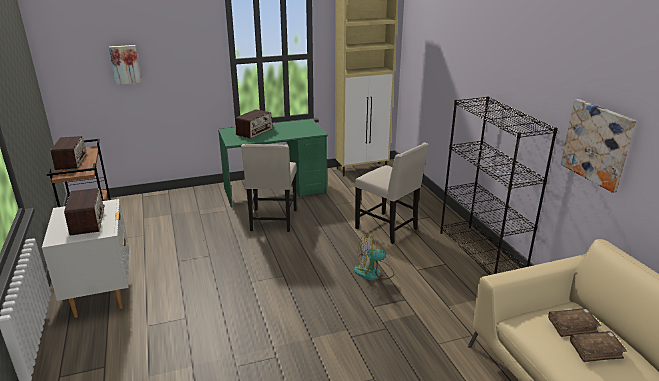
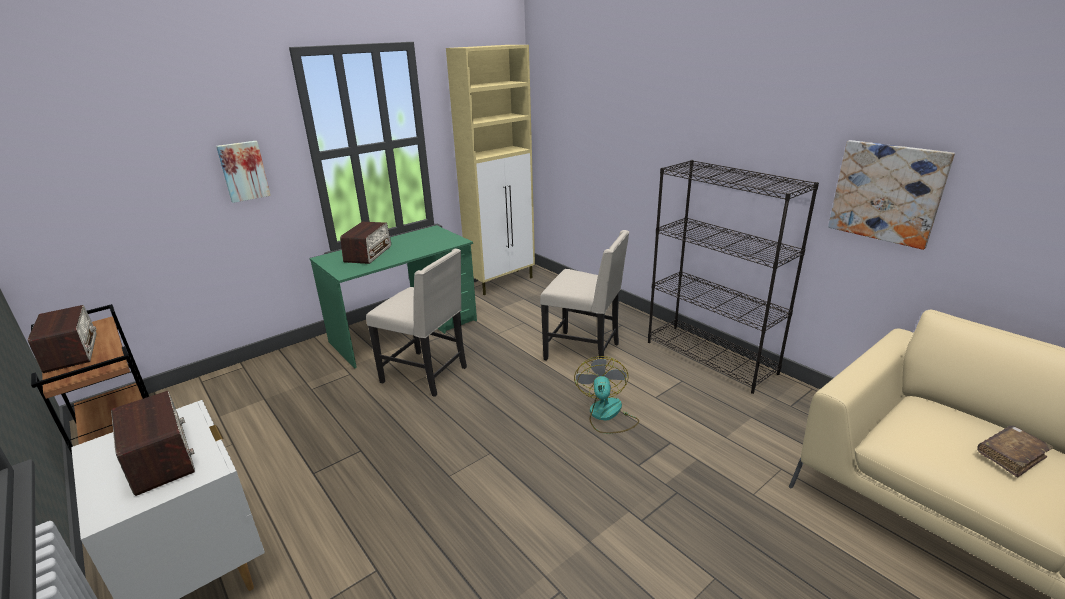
camera: 20 degrees left, 0 degrees up
picture [109,45,141,85] -> picture moved to [216,141,271,203]
beige chair [241,144,297,232] -> beige chair turned 45 degrees counterclockwise [366,249,467,397]
fan [354,234,394,280] -> fan turned 120 degrees clockwise [574,356,639,434]
brown book [548,308,601,337] -> none

